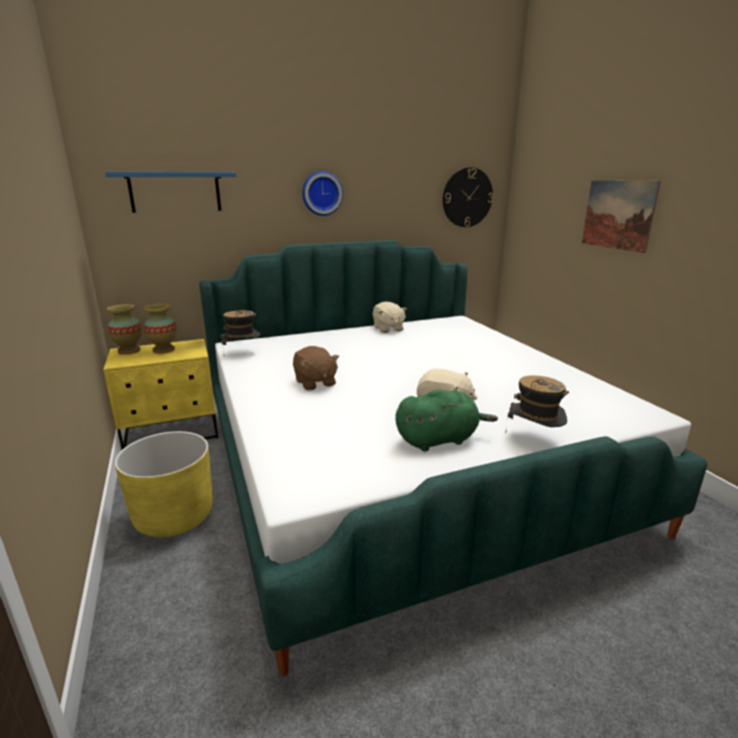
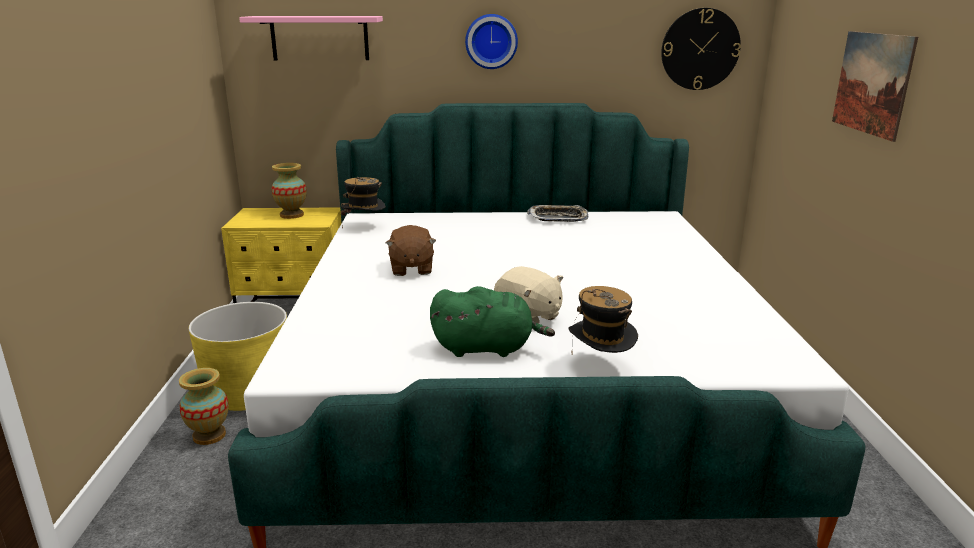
camera: 20 degrees right, 0 degrees up
blue shelf [105,172,236,213] -> pink shelf [239,16,383,60]
vase [107,304,142,355] -> vase moved to [179,368,229,445]
beige plush toy [373,301,407,333] -> tray [527,205,588,222]

